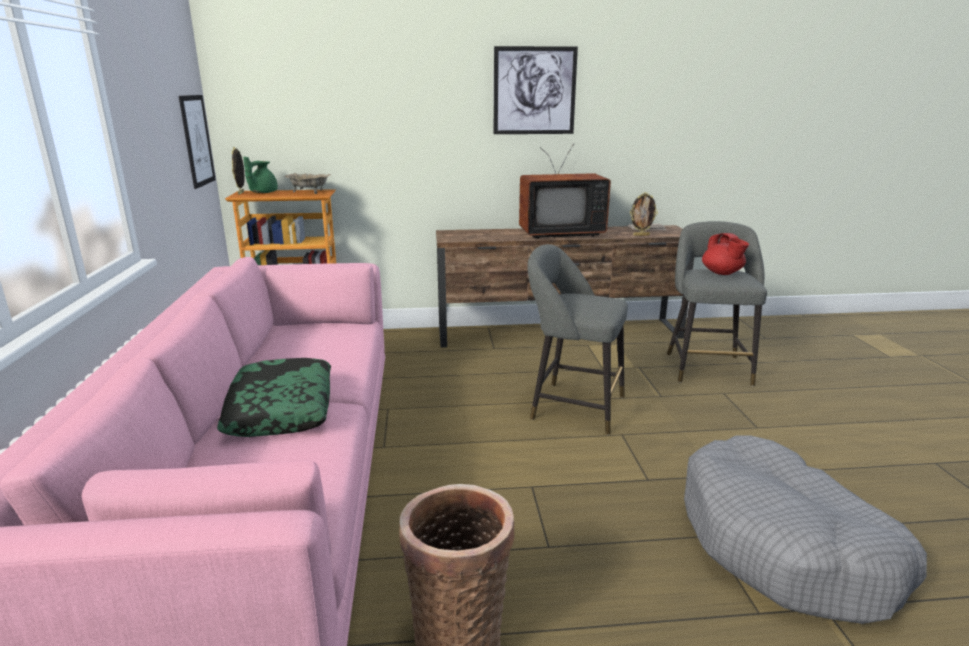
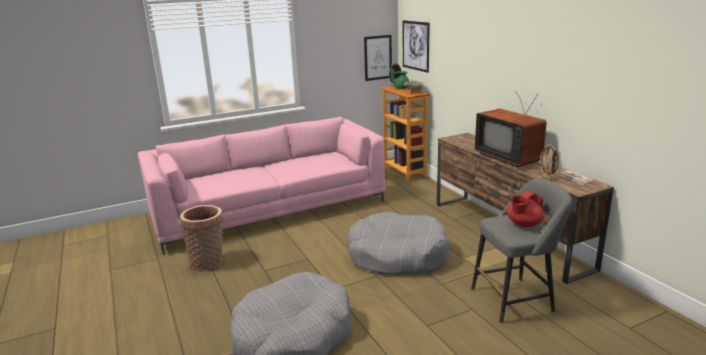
camera: 70 degrees right, 0 degrees up
pillow [217,358,331,437] -> none
picture [494,46,578,134] -> picture moved to [403,20,430,73]
grey stool [527,244,627,435] -> grey dog bed [347,212,450,275]

